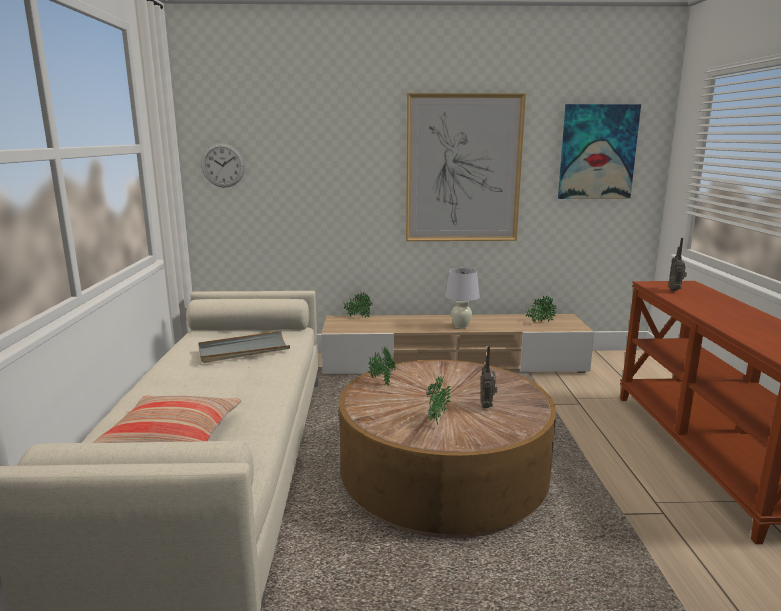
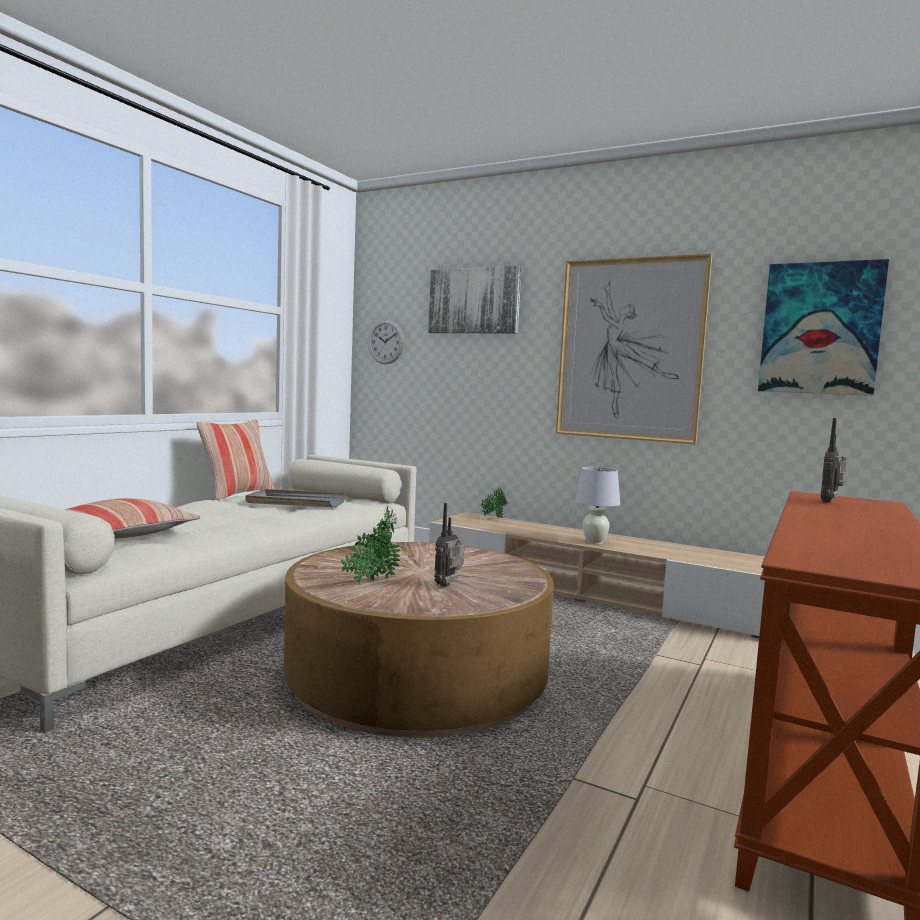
camera: 30 degrees right, 10 degrees down
potted plant [526,296,557,324] -> none
none -> pillow [197,420,275,500]
none -> picture [428,266,521,333]

